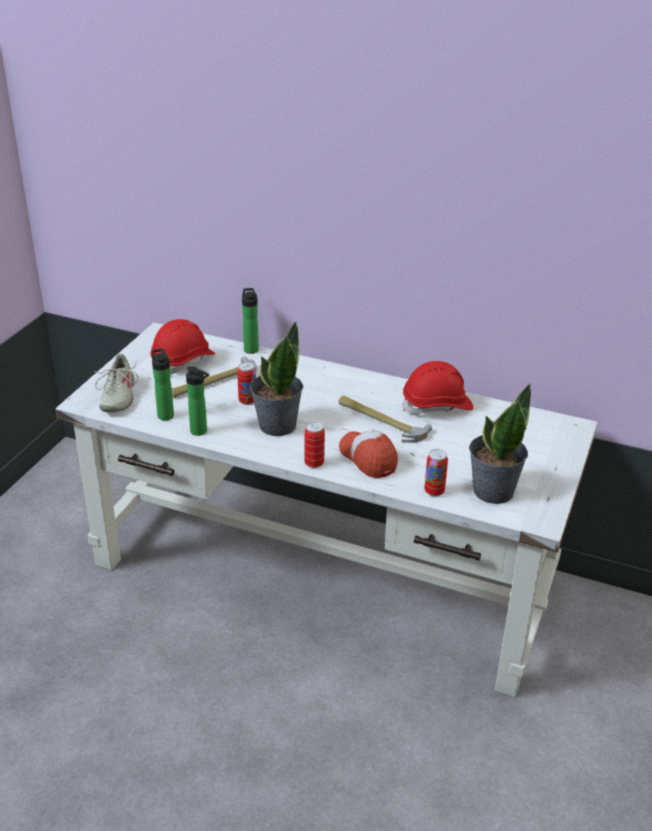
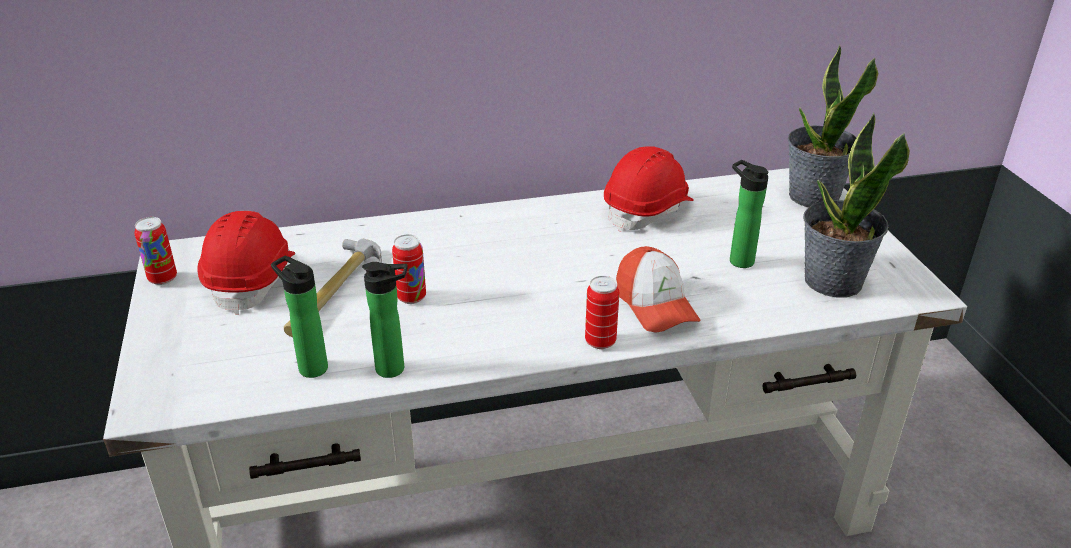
camera: 35 degrees left, 0 degrees up
beige shoe [94,354,138,412] -> none
bottle [242,288,259,354] -> bottle moved to [730,160,768,268]
potted plant [250,322,303,436] -> potted plant moved to [788,45,878,207]
hammer [339,395,432,443] -> none
cap [339,429,398,478] -> cap turned 135 degrees counterclockwise [616,246,701,332]
can [424,449,448,496] -> can moved to [134,217,177,285]

